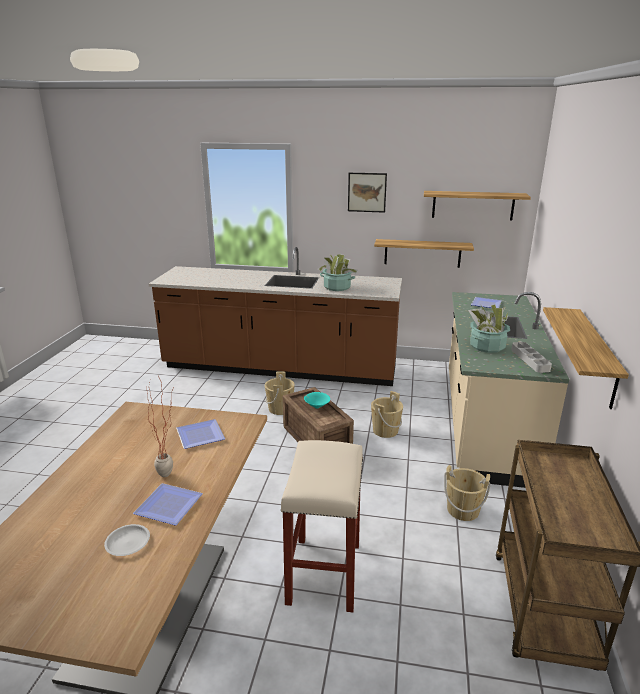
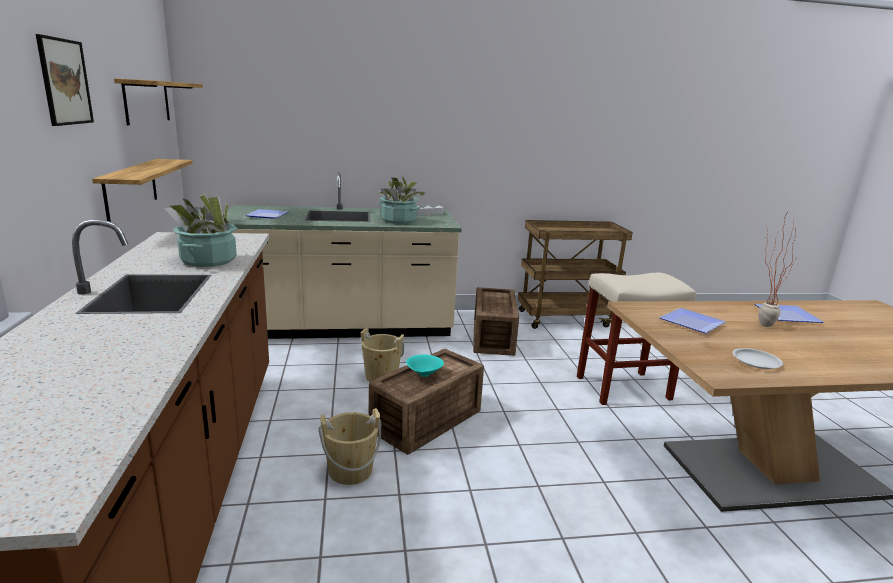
camera: 110 degrees left, 5 degrees down
white plate [104,524,150,556] -> white plate moved to [733,348,783,369]
beige bucket [444,465,490,521] -> crate [473,287,519,356]
shelf [543,307,629,409] -> none

